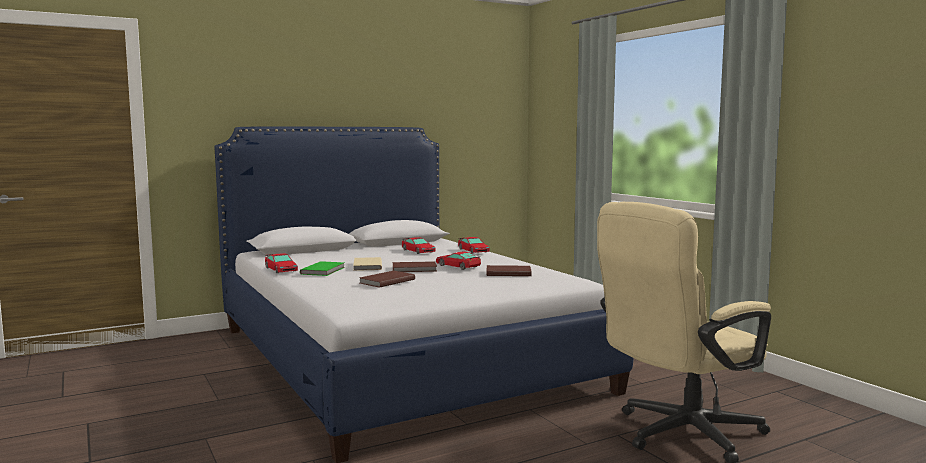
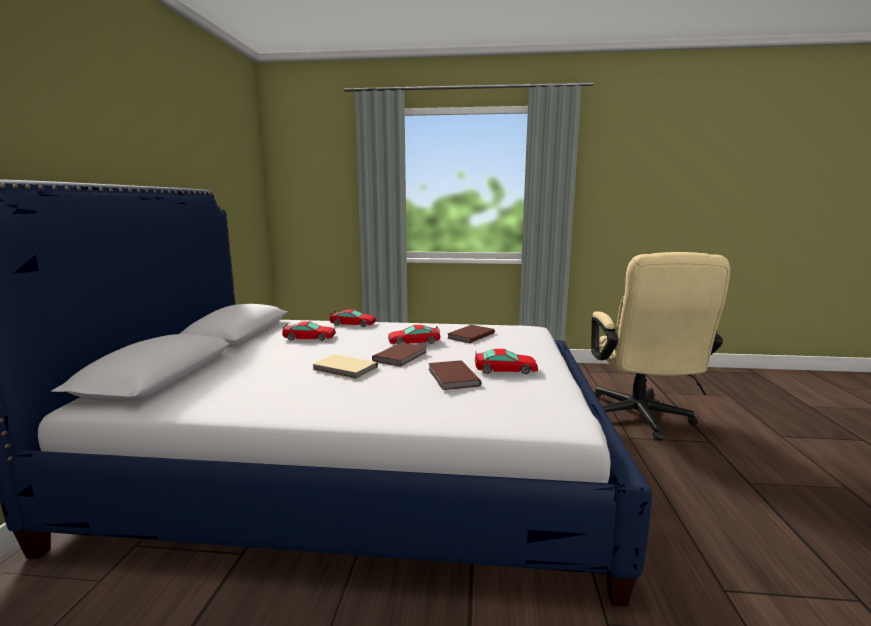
camera: 55 degrees left, 5 degrees up
toy car [265,254,298,273] -> toy car moved to [475,349,538,374]
green book [300,261,345,276] -> none

